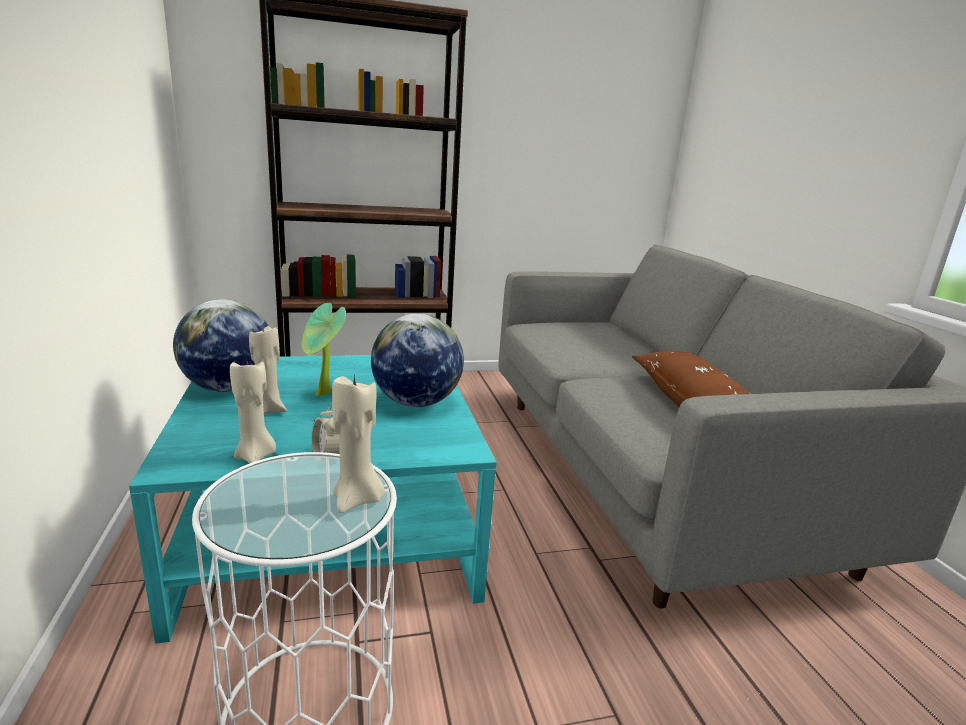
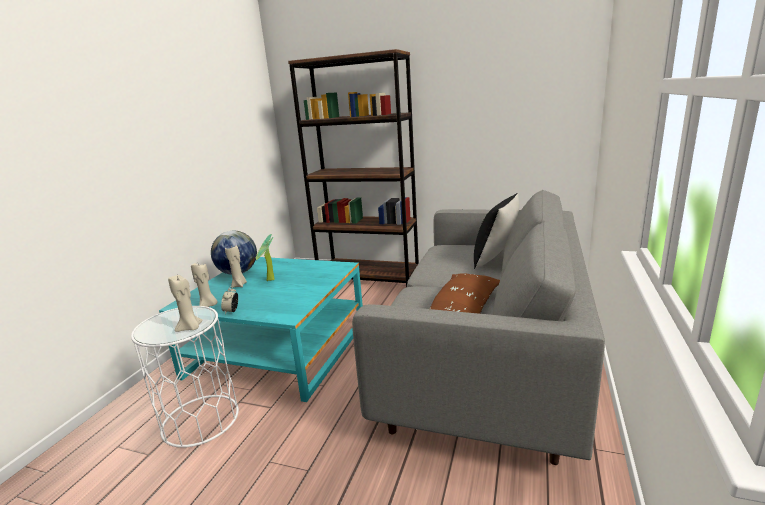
camera: 35 degrees right, 0 degrees up
globe [371,314,464,407] -> none
none -> black pillow [474,193,519,269]

